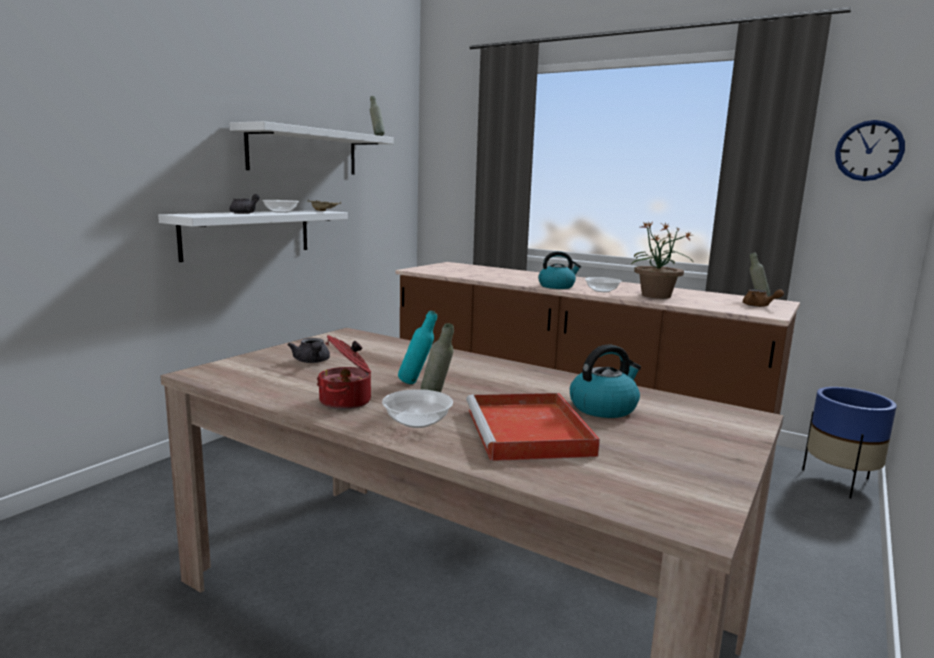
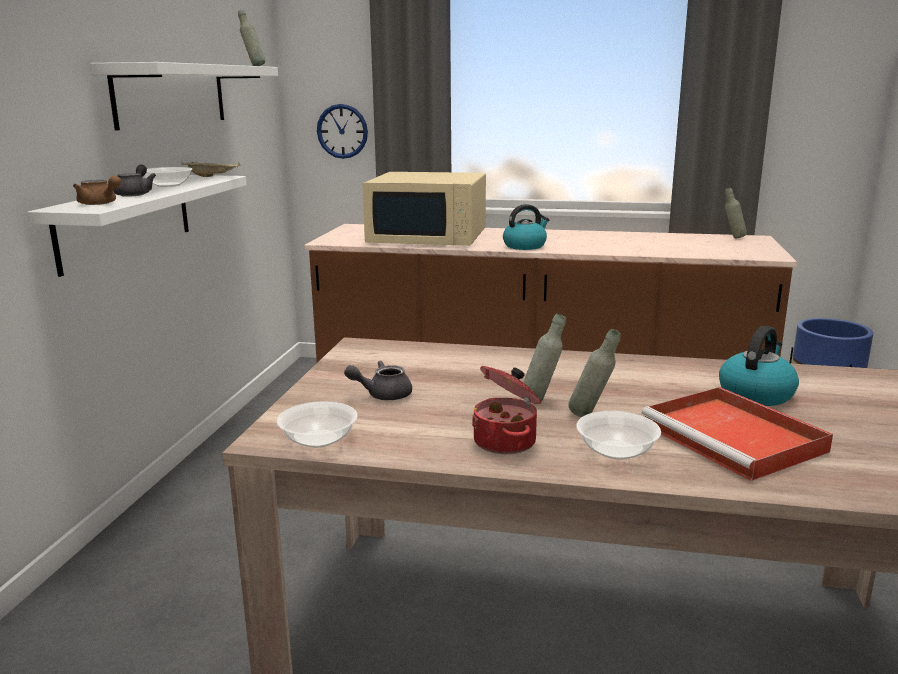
camera: 20 degrees left, 5 degrees up
grey teapot [288,338,330,363] -> grey teapot turned 120 degrees clockwise [344,360,412,400]
turquoise bottle [398,311,437,384] -> grey bottle [523,314,566,404]
bowl [585,277,621,292] -> bowl moved to [277,401,358,448]
potted plant [632,221,693,299] -> none
brown teapot [743,289,784,307] -> brown teapot moved to [73,176,121,205]
wall clock [835,120,905,181] -> wall clock moved to [317,104,368,159]
none -> beige microwave [362,172,486,246]

